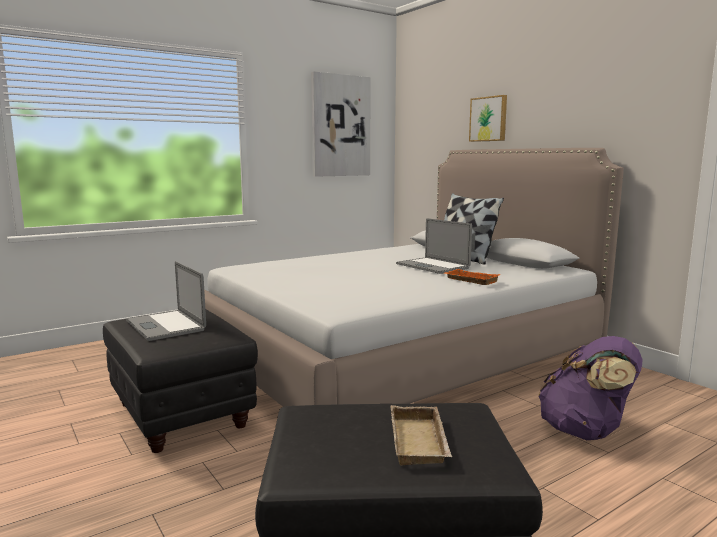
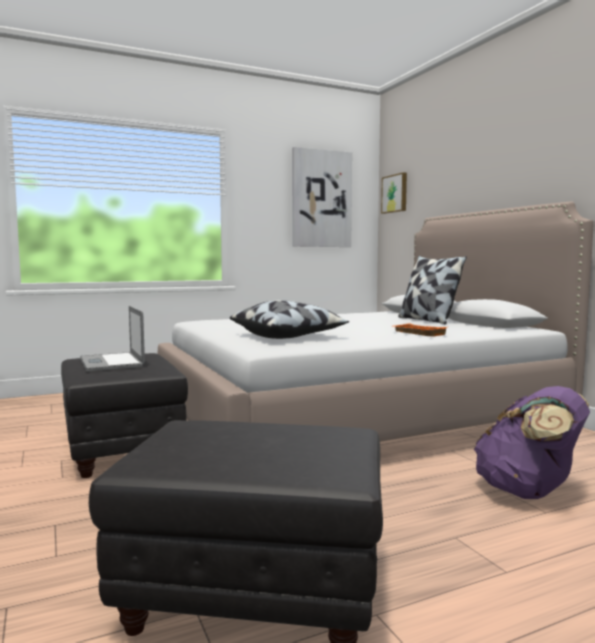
camera: 10 degrees right, 5 degrees down
beige tray [391,405,452,465] -> none
laptop [396,218,472,274] -> none
picture [469,95,507,142] -> picture moved to [381,172,407,214]
none -> pillow [230,300,349,339]

